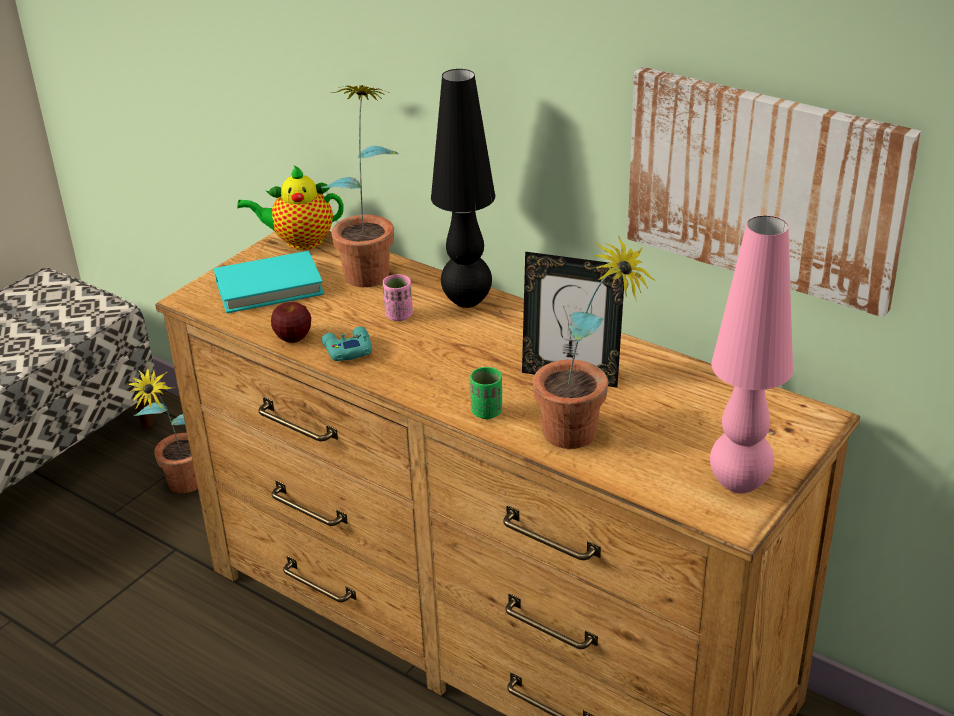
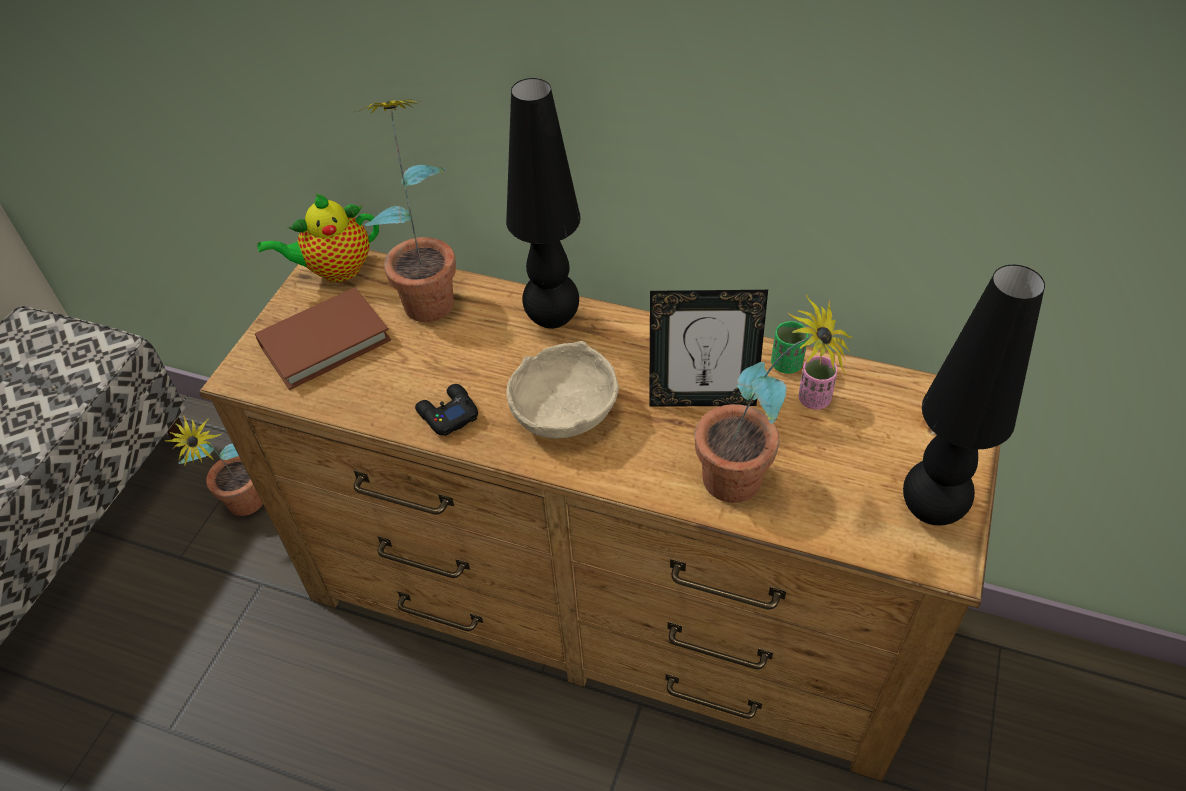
camera: 15 degrees left, 15 degrees up
turquoise book [214,251,324,313] -> brown book [255,287,391,390]
apple [271,302,311,343] -> none
turquoise game controller [322,327,372,361] -> black game controller [415,384,478,436]
pink cup [383,274,413,321] -> pink cup moved to [799,356,838,410]
green cup [470,367,502,419] -> green cup moved to [771,321,809,374]
picture [627,67,922,318] -> none
pink table lamp [710,215,793,494] -> black table lamp [903,265,1045,526]
none -> beige bowl [506,341,619,439]

